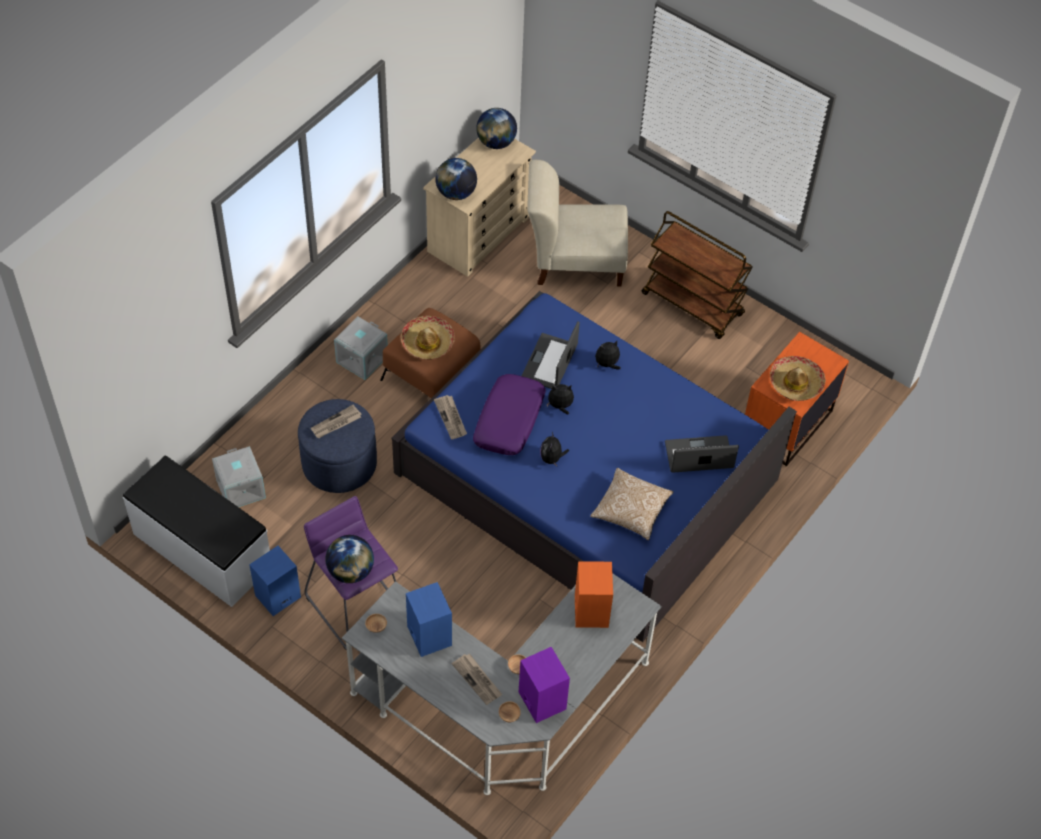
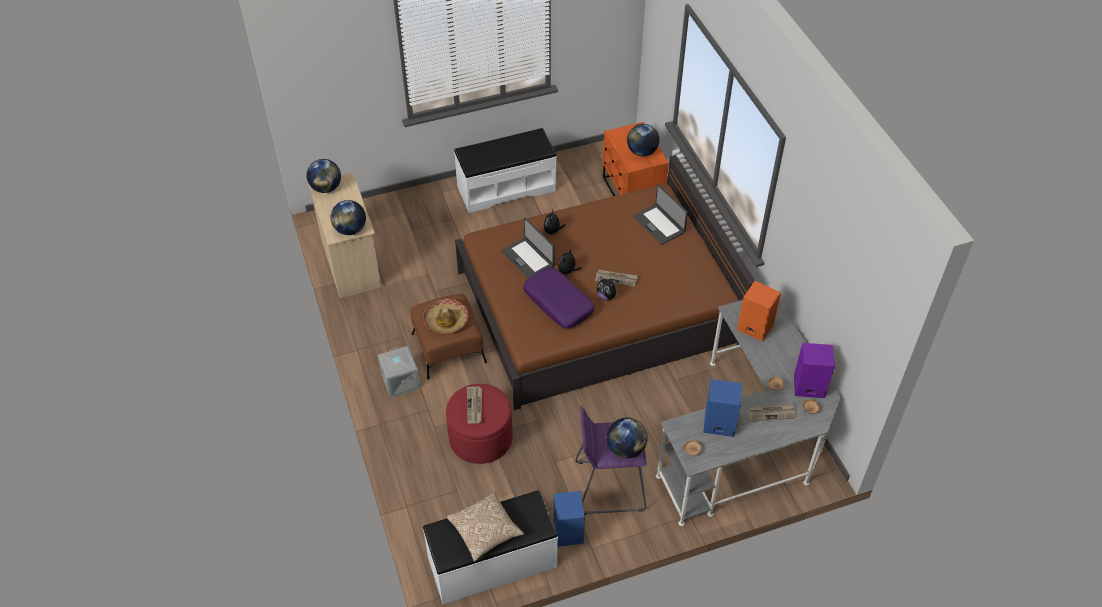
camera: 55 degrees left, 5 degrees down
grey storage box [212,446,266,507] -> none
blue ottoman [298,399,377,493] -> red ottoman [446,384,513,464]
blue bed [391,291,797,642] -> brown bed [455,155,755,410]
newspaper [434,395,467,439] -> newspaper moved to [595,270,638,287]
beige chair [527,160,628,287] -> none
pillow [590,468,673,540] -> pillow moved to [446,492,524,562]
brown cart [642,211,753,339] -> white bench [454,128,557,213]
laptop [665,435,739,473] -> laptop turned 60 degrees counterclockwise [633,184,688,245]
hat [770,356,826,401] -> globe [627,124,659,156]

